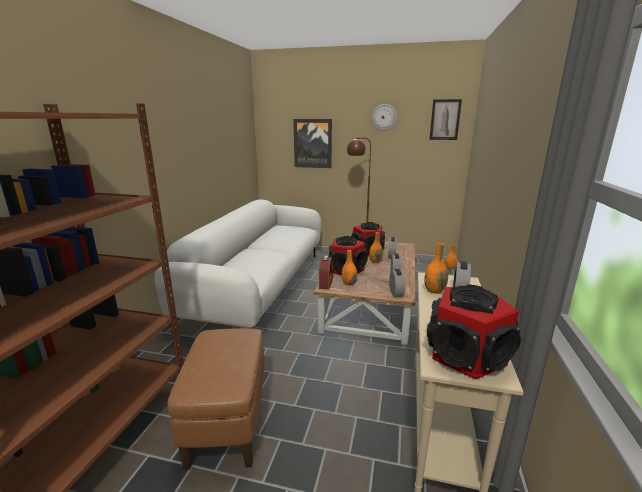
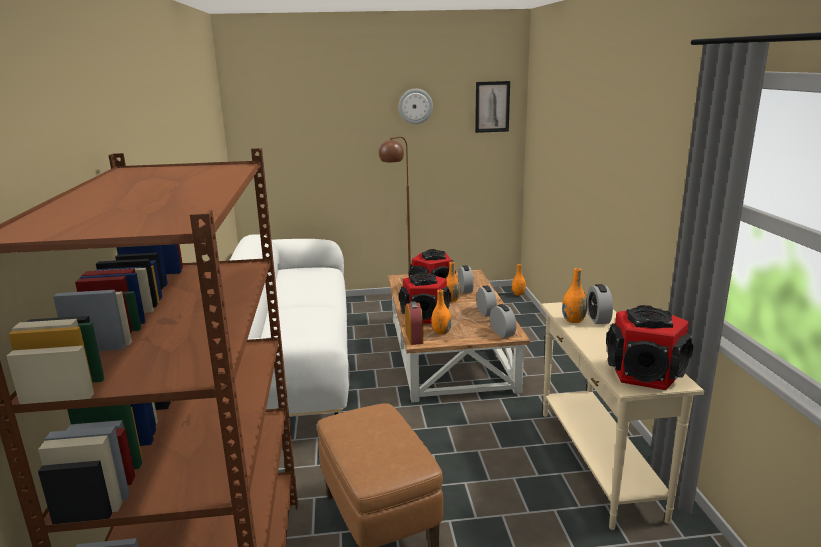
camera: 20 degrees left, 0 degrees up
picture [293,119,332,168] -> none

